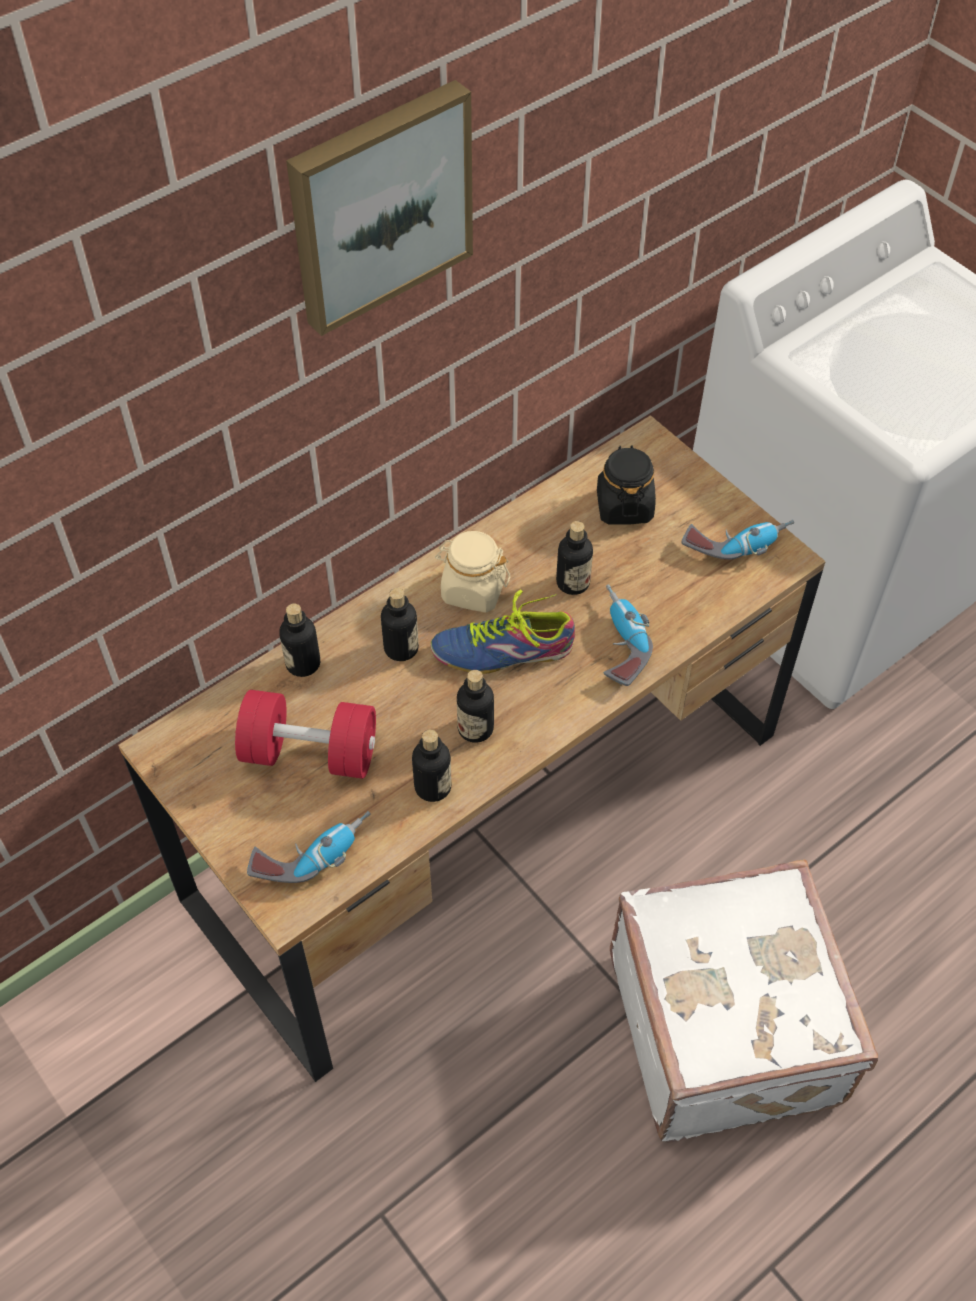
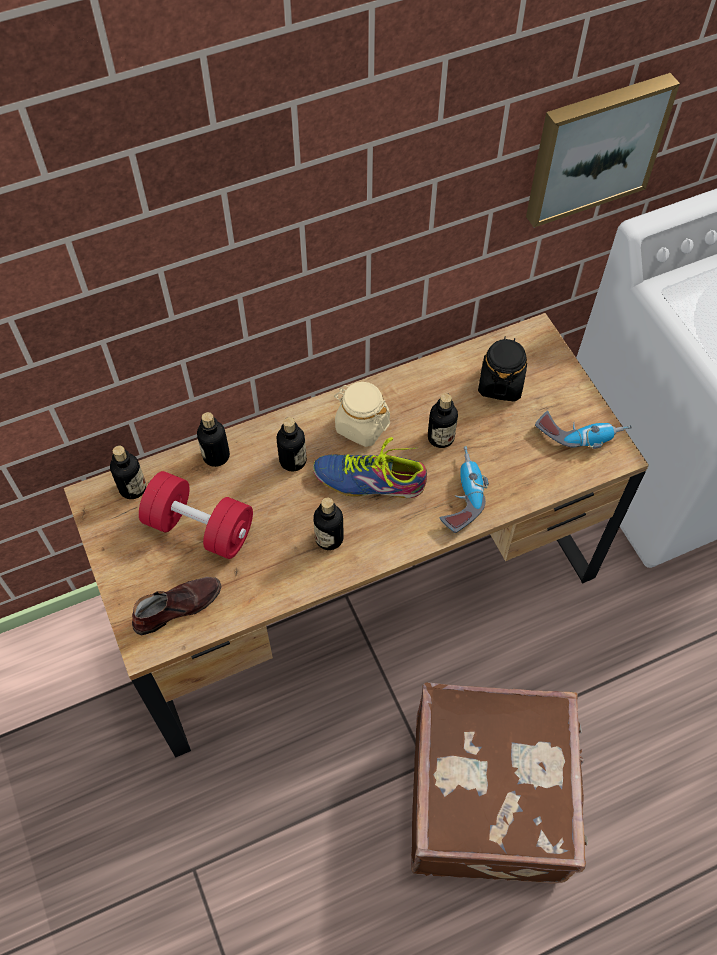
camera: 15 degrees right, 5 degrees up
power drill [247,811,371,883] -> brown shoe [132,577,222,636]
picture [286,80,473,336] -> picture moved to [526,73,680,228]
bottle [412,730,452,802] -> bottle moved to [110,446,146,499]
white suitcase [610,859,878,1143] -> brown suitcase [411,682,588,884]

